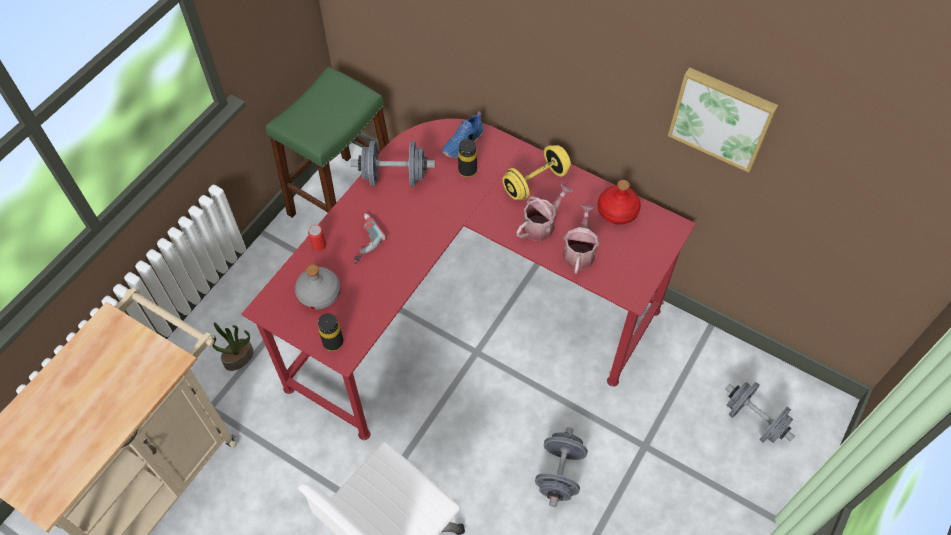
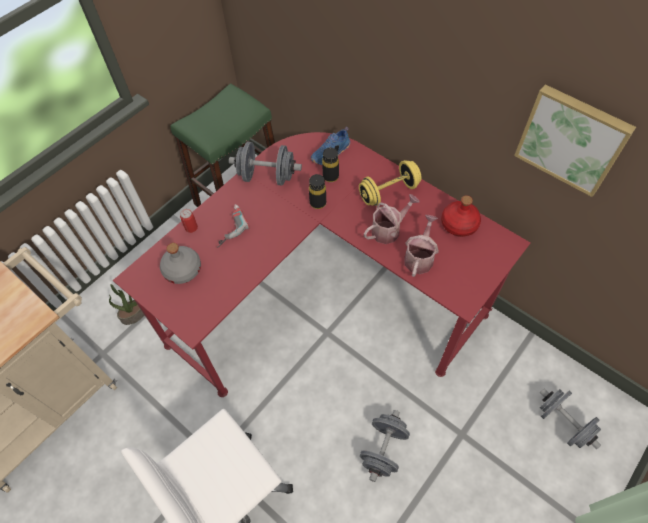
camera: 10 degrees right, 0 degrees up
black bottle [318,313,344,351] -> black bottle moved to [309,174,326,209]

